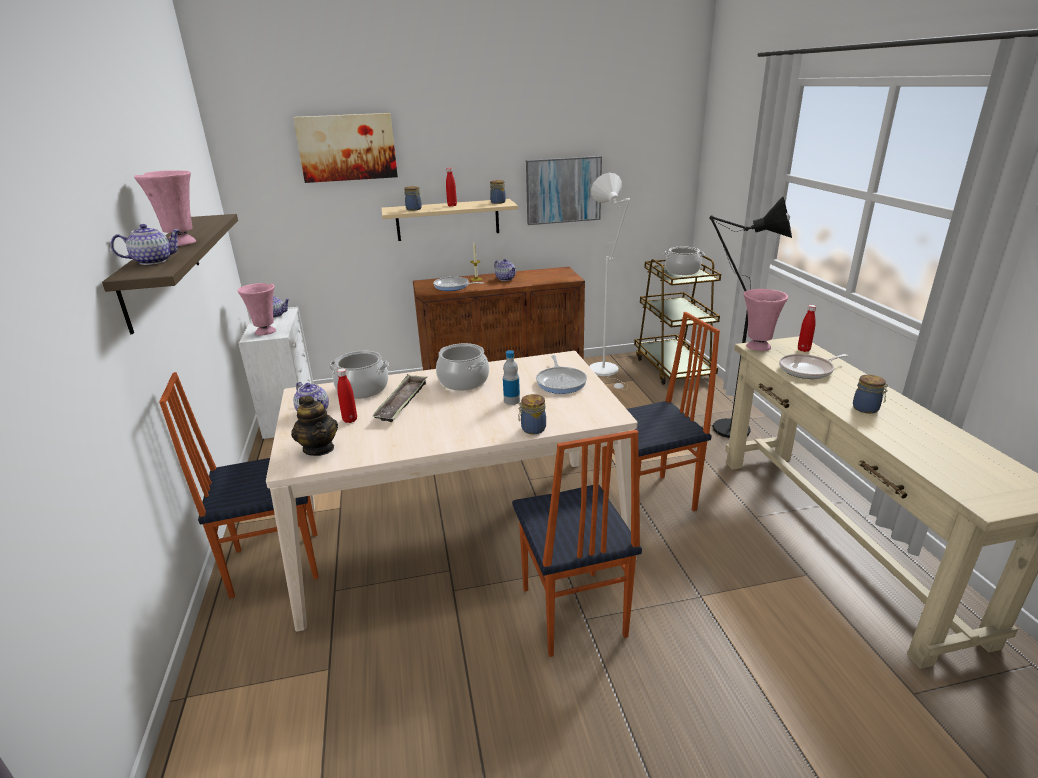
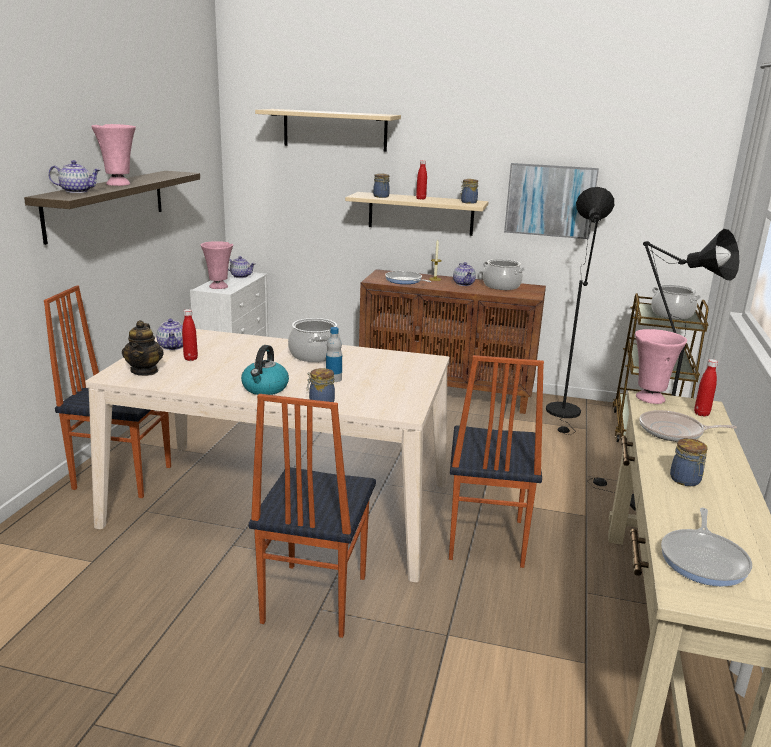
camera: 25 degrees right, 5 degrees down
picture [293,113,398,183] -> beige shelf [255,109,401,152]
cooking pot [329,351,389,399] -> cooking pot moved to [483,259,525,290]
tray [372,374,427,422] -> none
frying pan [536,355,587,394] -> frying pan moved to [661,508,752,586]
white floor lamp [589,173,631,389] -> black floor lamp [546,187,614,435]
chair [602,312,720,511] -> chair turned 90 degrees clockwise [449,355,544,568]
none -> kettle [241,345,289,395]

